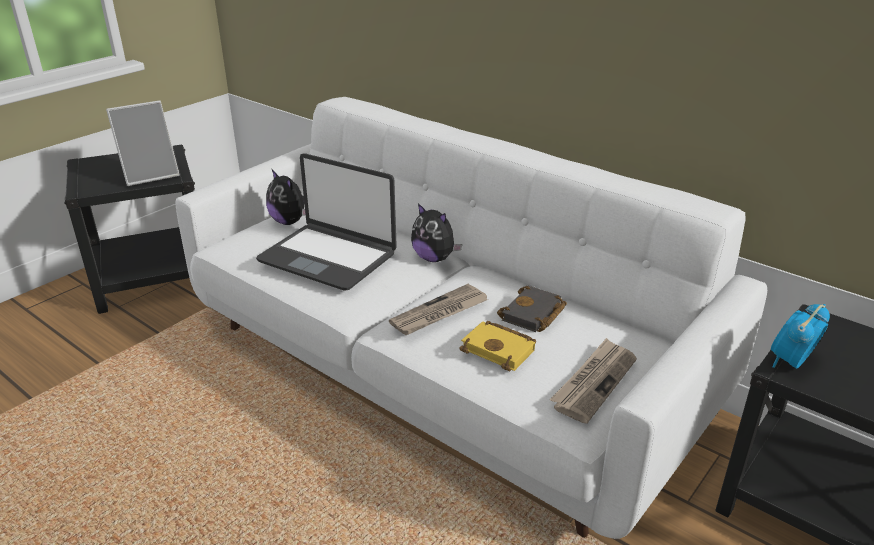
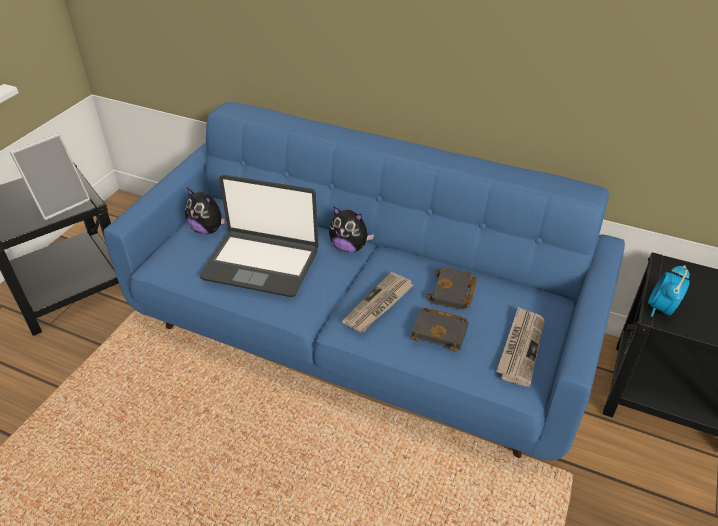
camera: 15 degrees left, 10 degrees up
white sofa [175,97,767,539] -> blue sofa [104,102,625,460]
yellow book [459,321,536,372] -> black book [411,308,469,352]

